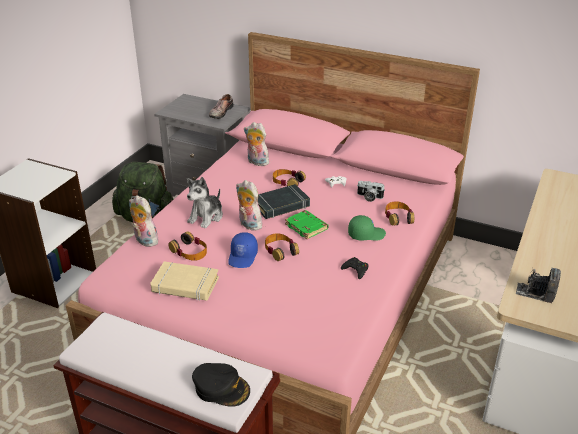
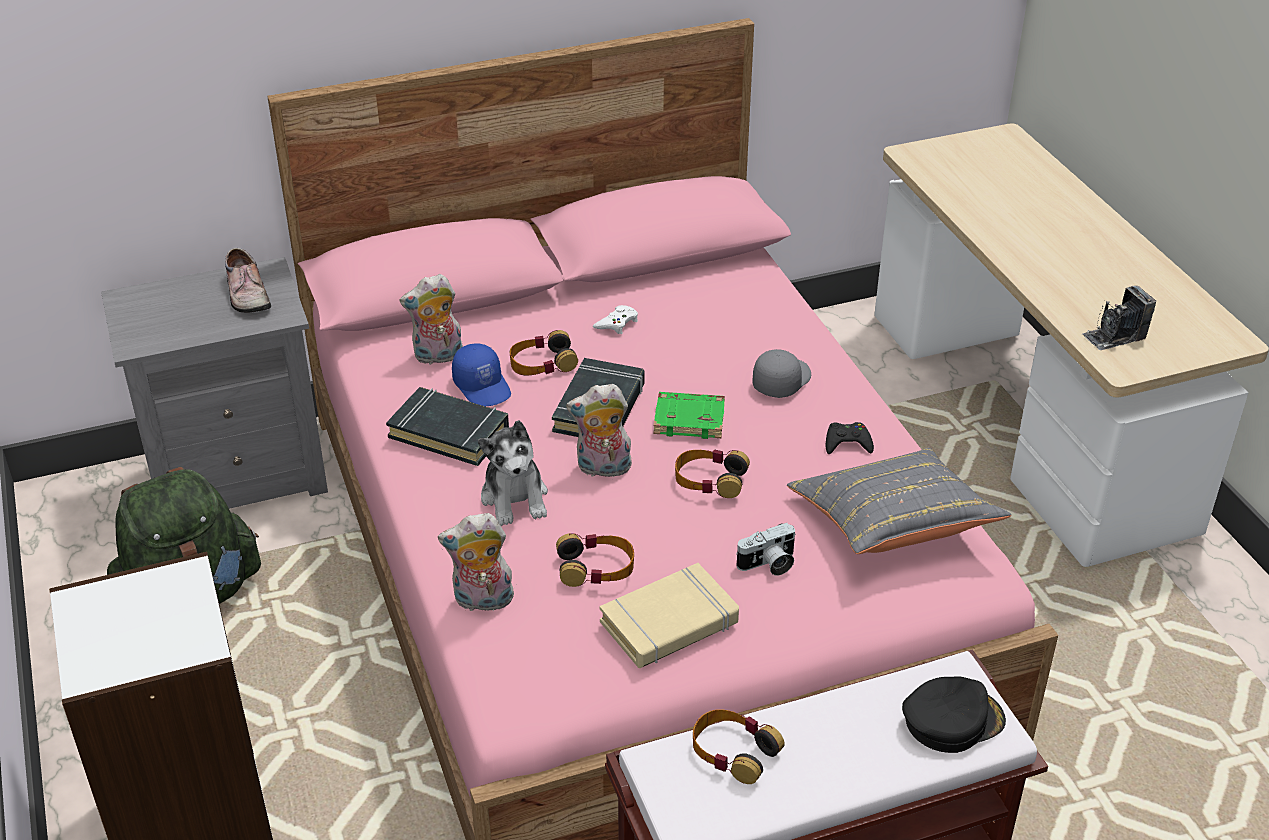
camera: 45 degrees left, 5 degrees up
blue cap [228,232,258,268] -> blue cap moved to [452,343,511,407]
green cap [348,215,386,241] -> grey cap [752,349,811,398]
camera [357,181,384,202] -> camera moved to [736,523,795,576]
headphones [385,201,414,226] -> headphones moved to [693,709,785,784]
none -> black book [386,387,509,466]
none -> grey pillow [787,448,1011,554]

